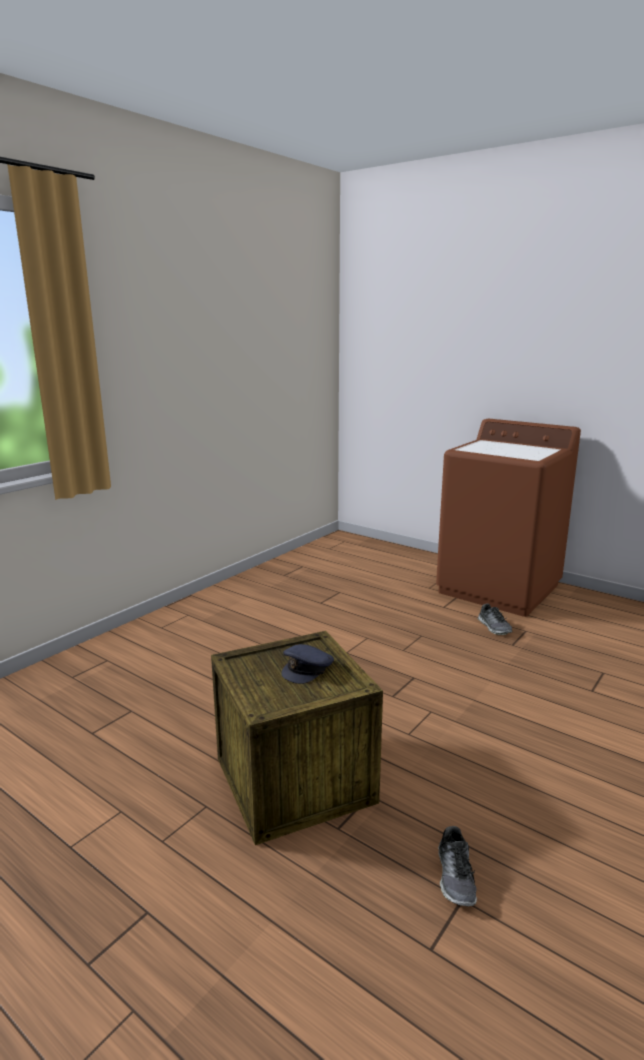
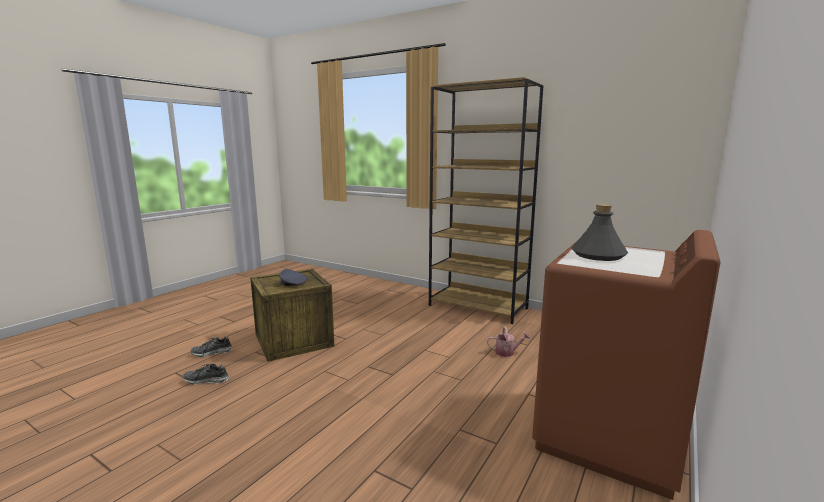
camera: 85 degrees right, 5 degrees down
shoe [478,604,512,635] -> shoe moved to [190,336,232,357]
none -> brown bookcase [429,77,543,324]
none -> watering can [487,327,530,357]
none -> grey bottle [571,204,628,261]

